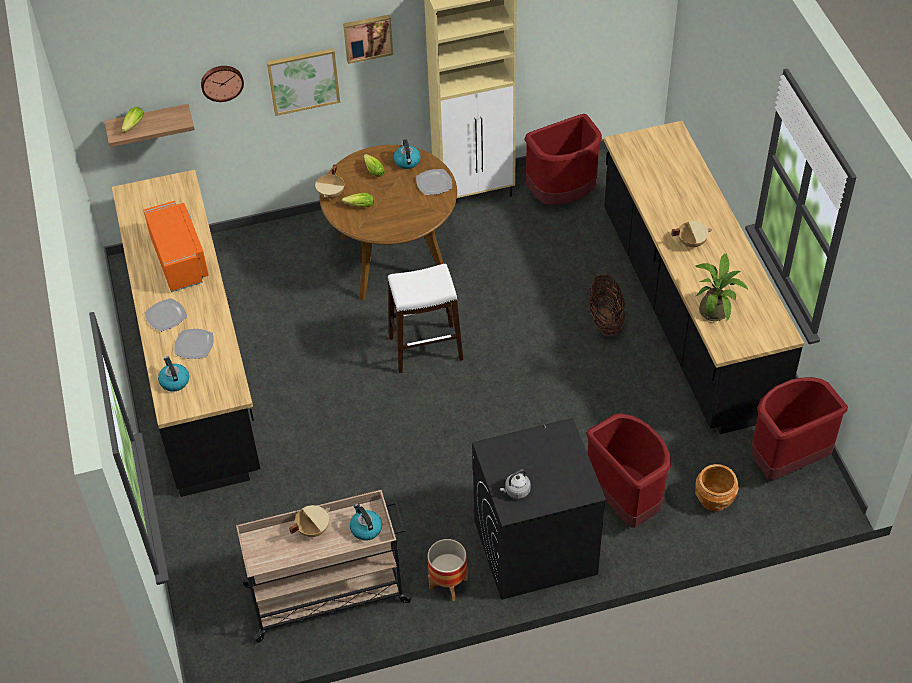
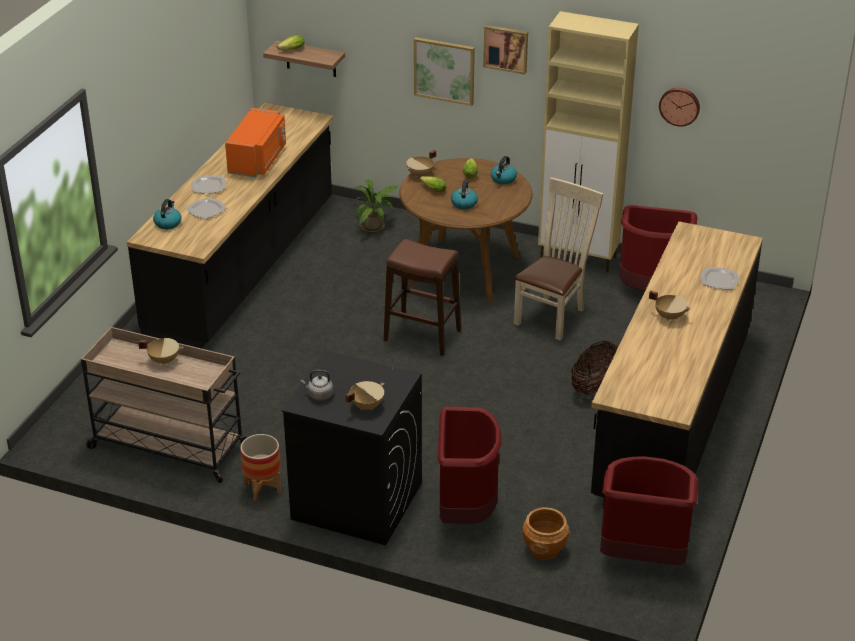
camera: 35 degrees right, 15 degrees down
wall clock [201,66,244,102] -> wall clock moved to [659,88,700,127]
kettle [350,503,382,541] -> kettle moved to [451,180,478,209]
white stool [388,264,463,373] -> brown stool [383,239,461,356]
plate [416,169,452,195] -> plate moved to [701,267,739,289]
potted plant [695,253,748,322] -> potted plant moved to [353,180,399,233]
none -> beige cooking pot [346,381,384,410]
none -> beige chair [514,177,604,340]

